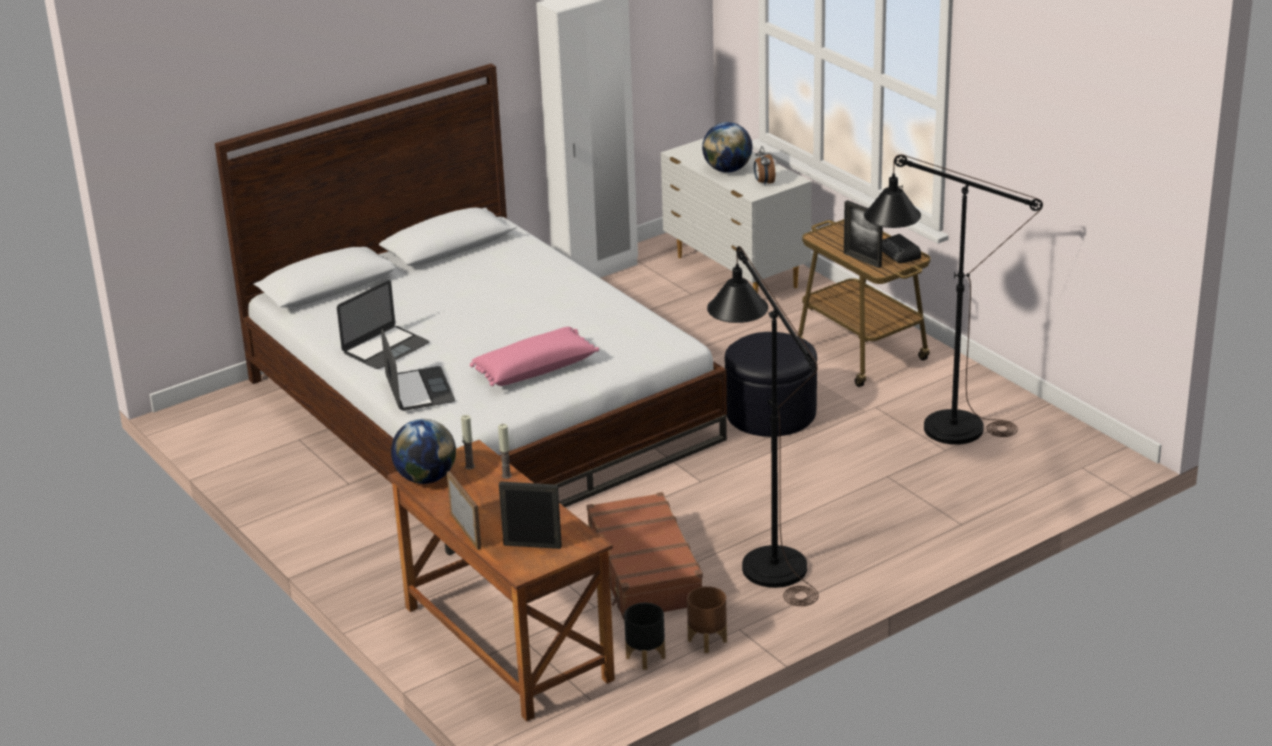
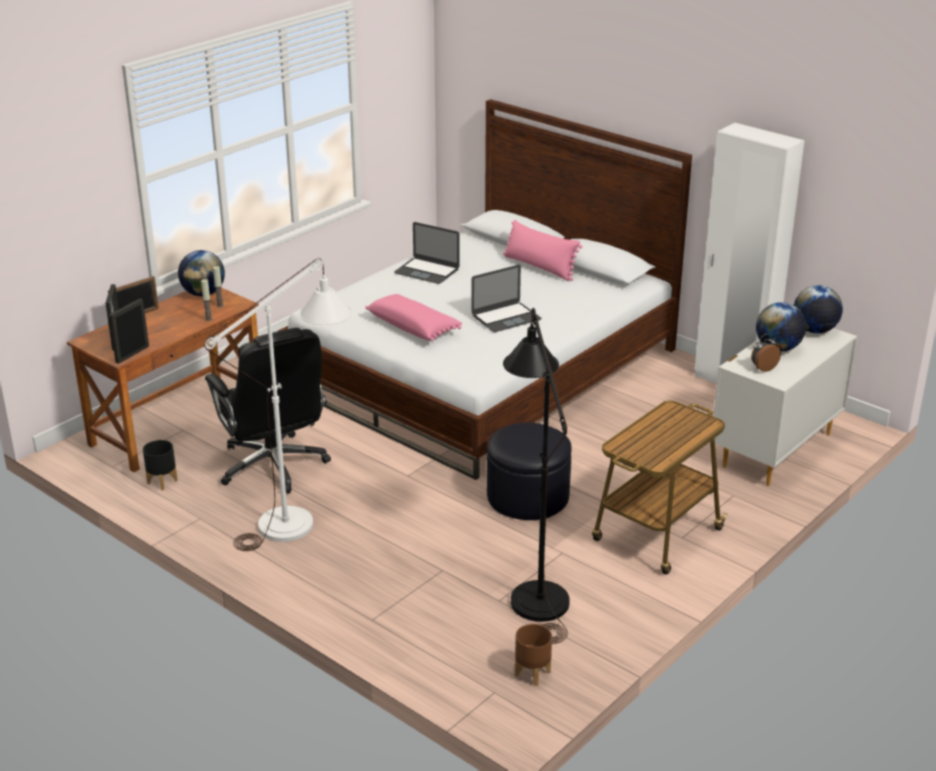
camera: 75 degrees right, 0 degrees up
laptop [381,329,455,411] -> laptop moved to [472,265,541,332]
brown suitcase [587,492,703,620] -> black office chair [205,328,331,494]
brown planter [687,586,727,653] -> brown planter moved to [515,624,552,686]
black floor lamp [707,246,818,606] -> white floor lamp [205,258,352,551]
picture frame [844,200,883,268] -> picture frame moved to [109,299,149,364]
radio [882,234,921,263] -> none
none -> pink pillow [503,220,583,281]
none -> globe [794,285,843,333]

